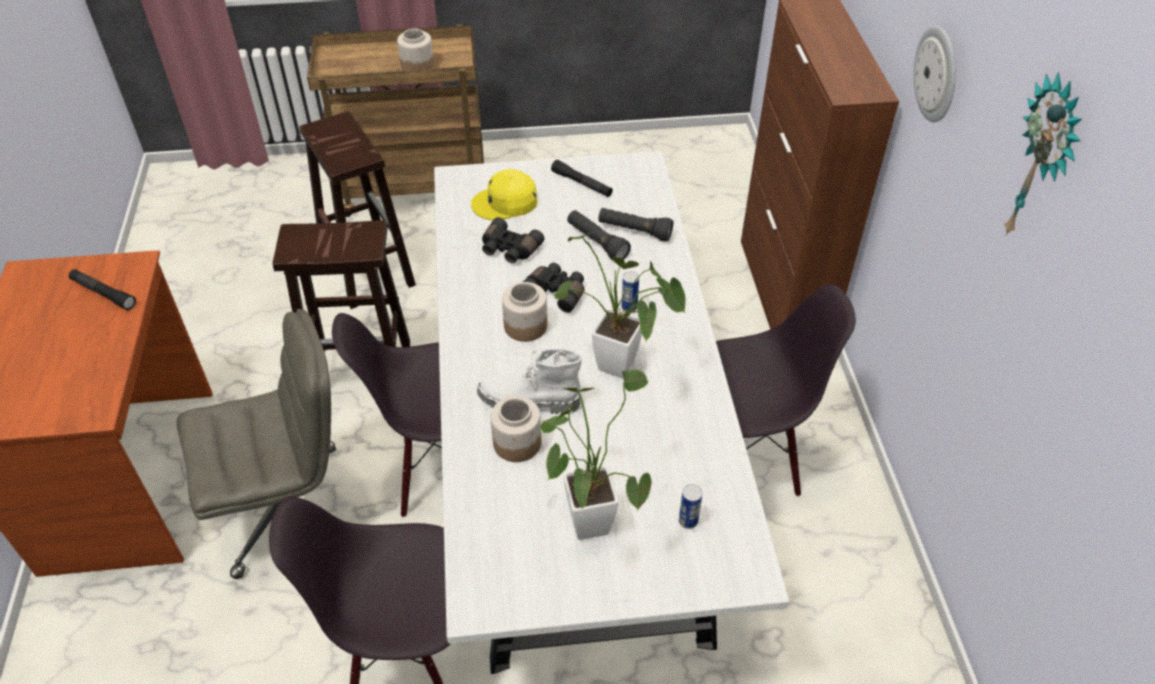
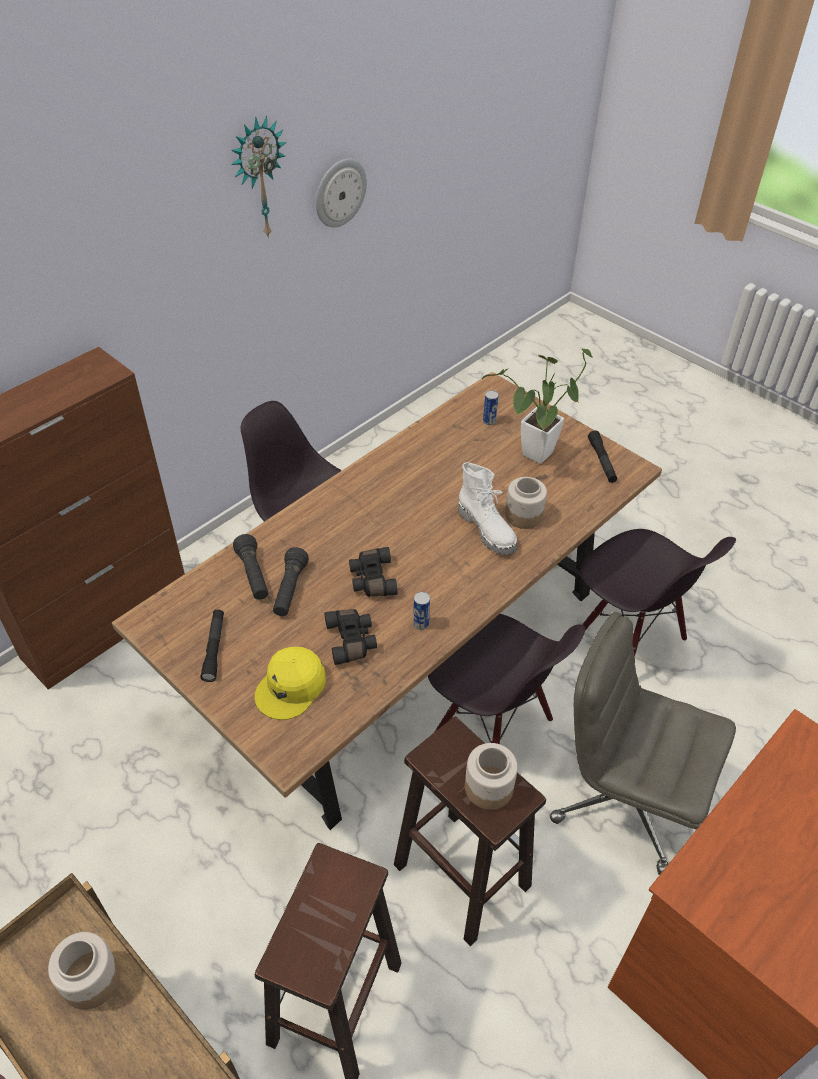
camera: 130 degrees left, 0 degrees up
black flashlight [69,269,136,310] -> black flashlight moved to [588,431,617,483]
white dining table [434,151,789,674] -> brown dining table [112,372,662,830]
yellow cap [471,169,537,220] -> yellow cap turned 90 degrees clockwise [255,647,326,720]
jar [502,282,547,342] -> jar moved to [465,743,518,810]
potted plant [554,233,686,378] -> none
can [621,271,639,312] -> can moved to [413,592,430,630]
wall clock [914,26,956,122] -> wall clock moved to [316,159,367,228]

